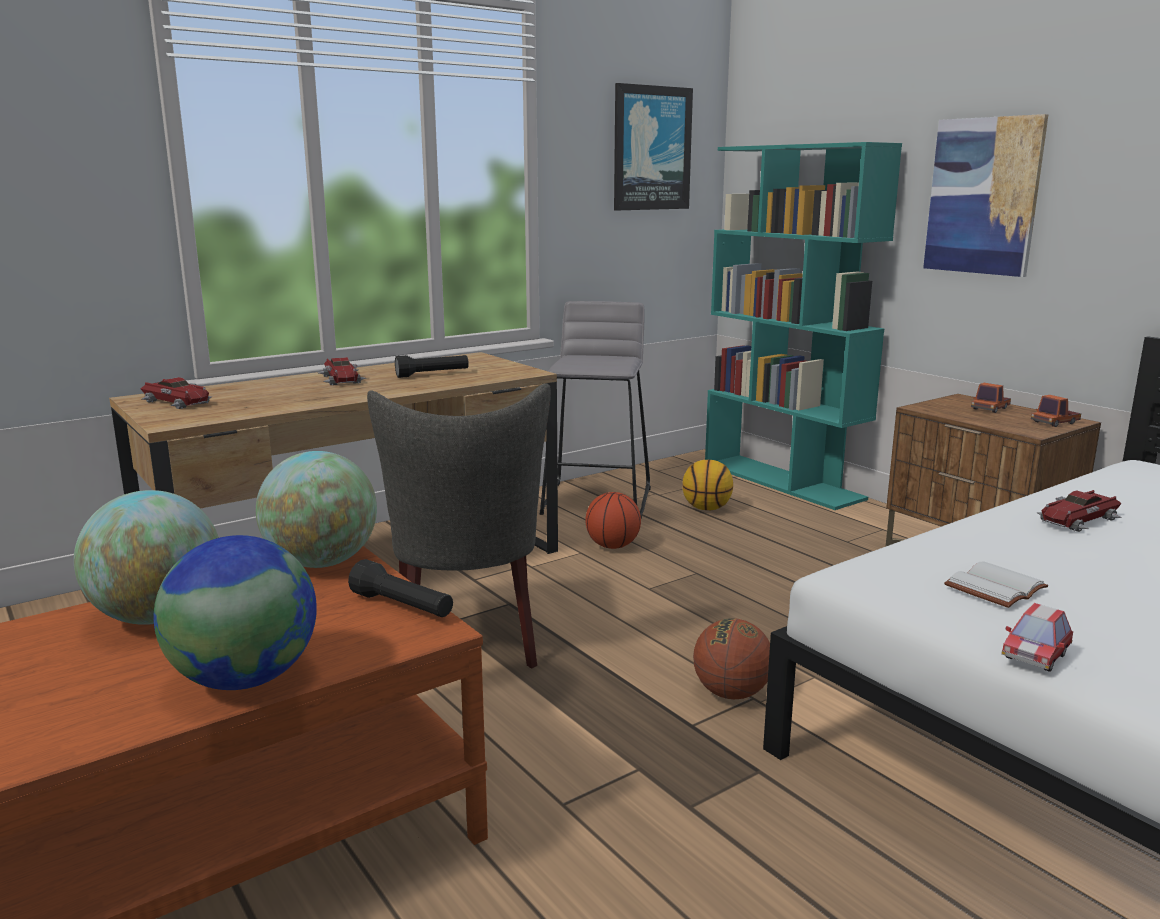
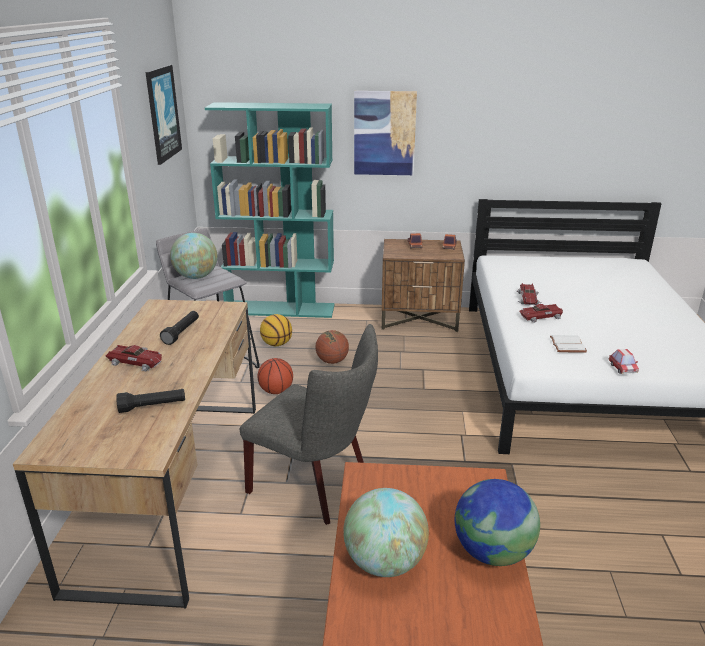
camera: 50 degrees left, 10 degrees up
toy car [140,377,212,409] -> toy car moved to [519,304,563,323]
globe [256,451,377,568] -> globe moved to [170,233,218,279]
black flashlight [348,559,453,617] -> black flashlight moved to [116,389,185,413]
basketball [693,618,770,699] -> basketball moved to [315,330,349,364]

